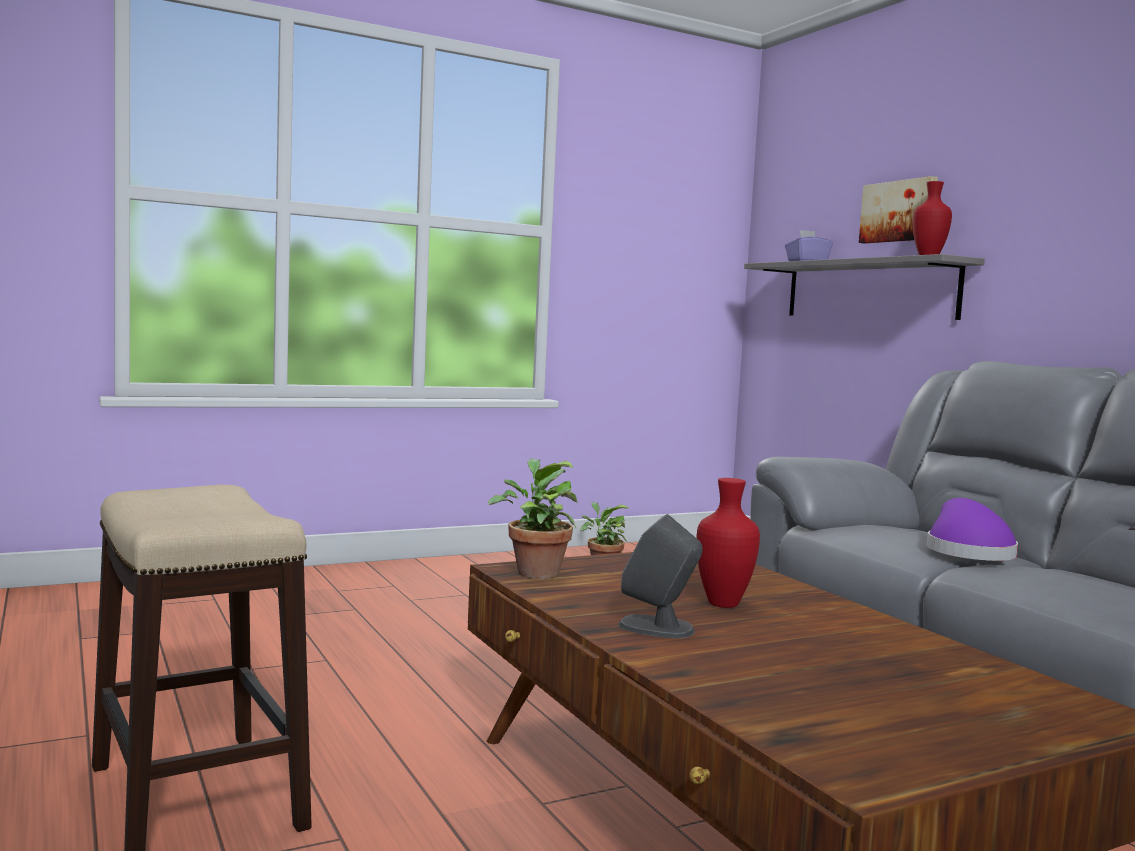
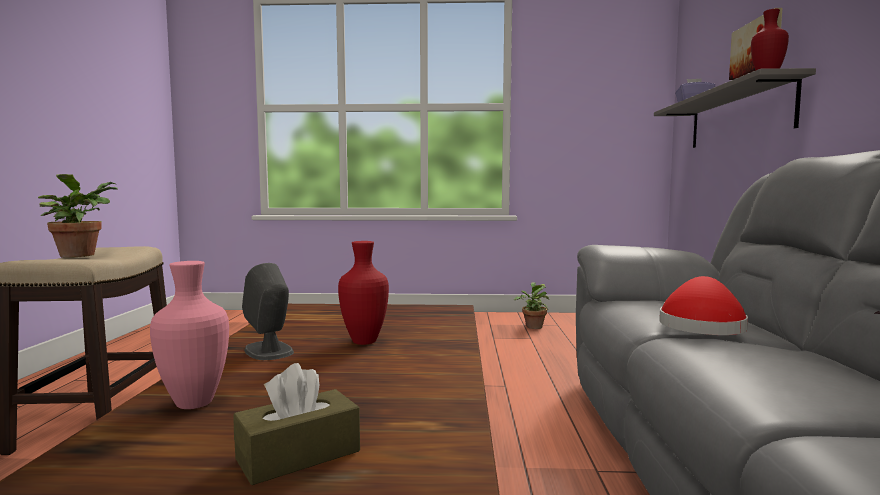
camera: 30 degrees right, 0 degrees up
potted plant [488,458,578,579] -> potted plant moved to [38,174,117,257]
purple hat [927,498,1018,561] -> red hat [659,276,748,335]
none -> pink vase [150,261,229,409]
none -> brown tissue box [233,363,360,485]

